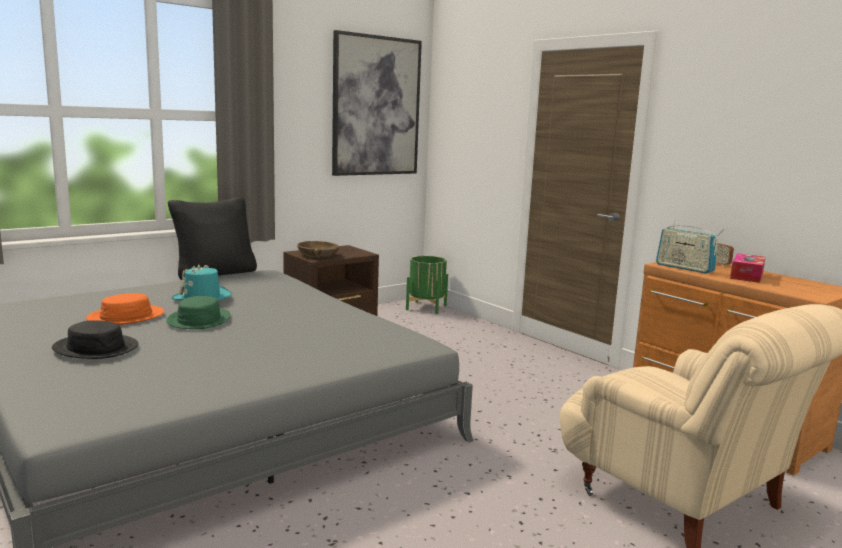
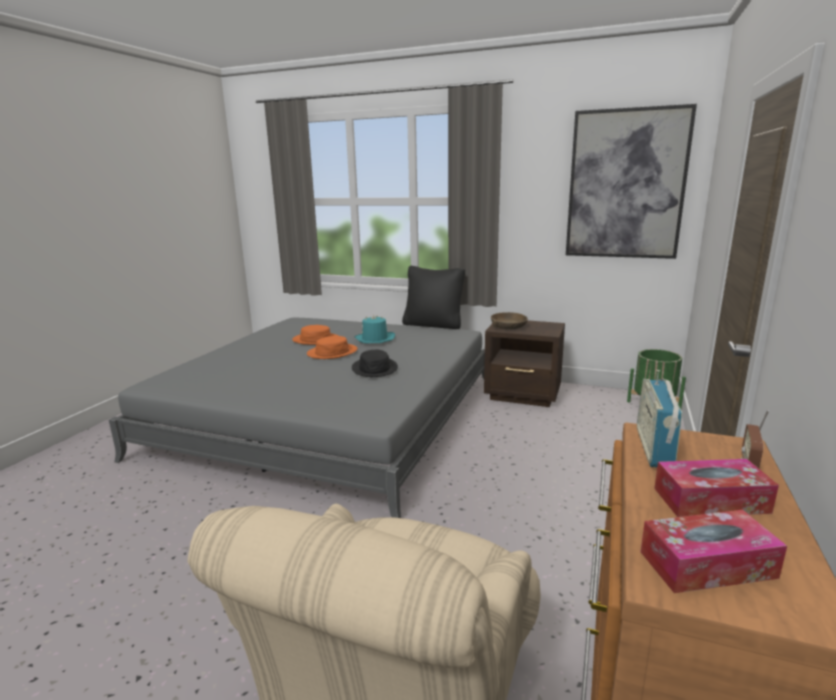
camera: 60 degrees right, 5 degrees up
black hat [52,320,139,359] -> black hat moved to [352,349,398,377]
green hat [166,296,231,329] -> orange hat [307,336,357,359]
none -> tissue box [640,510,787,593]

